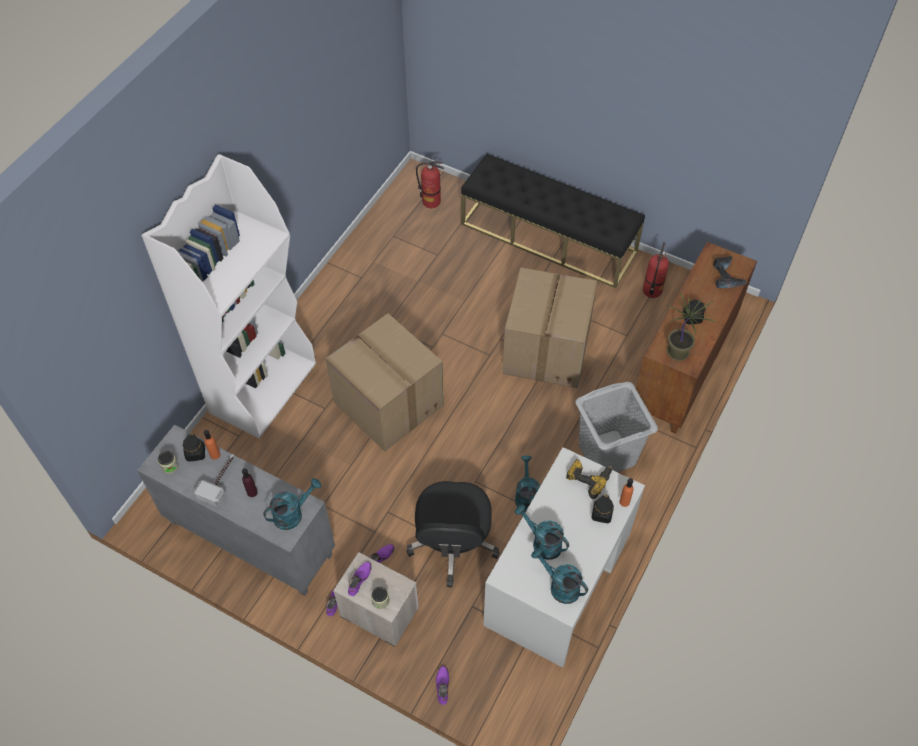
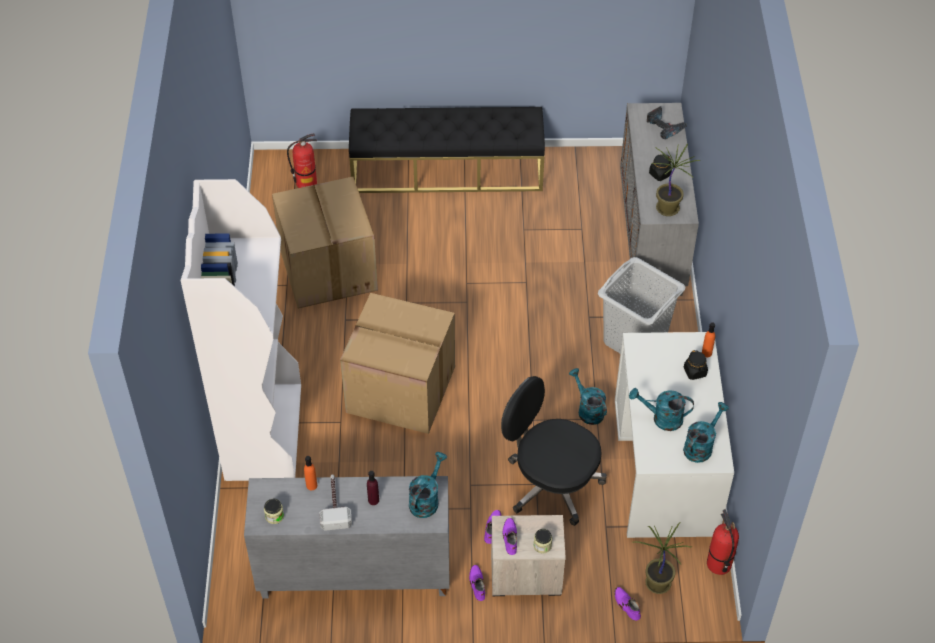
camera: 30 degrees left, 5 degrees down
black jar [183,434,205,462] -> none
black office chair [406,481,500,588] -> black office chair turned 150 degrees clockwise [501,376,607,526]
cardboard box [502,267,598,388] -> cardboard box moved to [272,177,378,309]
turquoise watering can [531,548,588,604] -> turquoise watering can turned 120 degrees clockwise [683,402,729,463]
power drill [566,459,612,499] -> none
brown cabinet [636,242,757,434] -> grey cabinet [620,103,699,296]
fire extinguisher [643,242,669,298] -> fire extinguisher moved to [707,509,739,575]
none -> potted plant [633,523,692,594]

